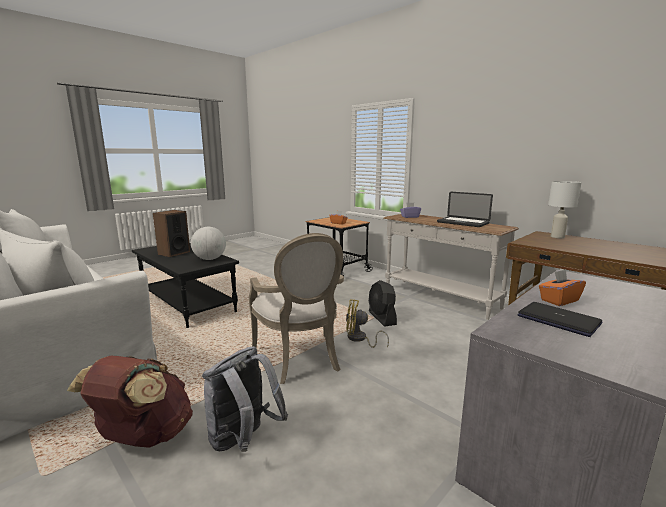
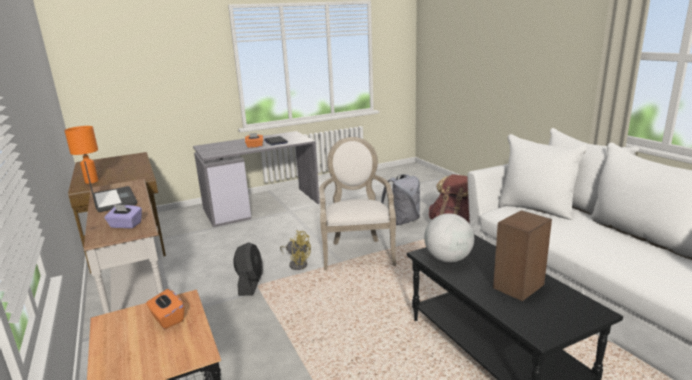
camera: 160 degrees left, 5 degrees up
white table lamp [548,181,582,238] -> orange table lamp [64,126,99,184]

